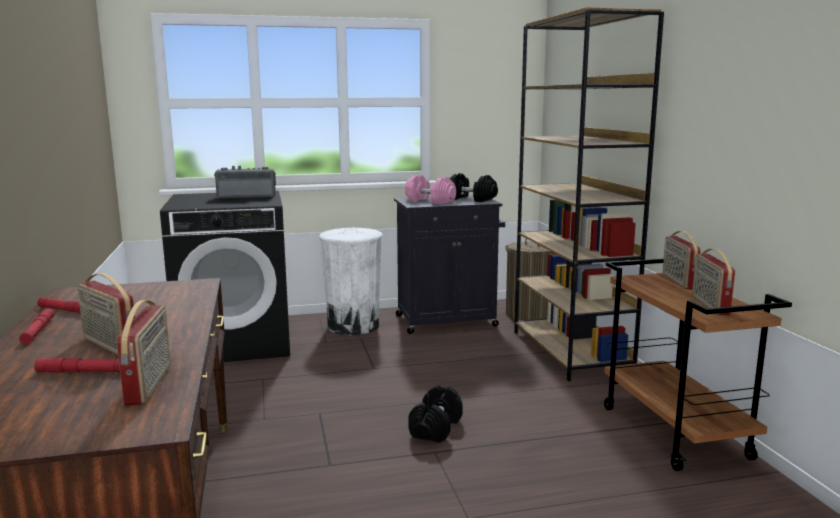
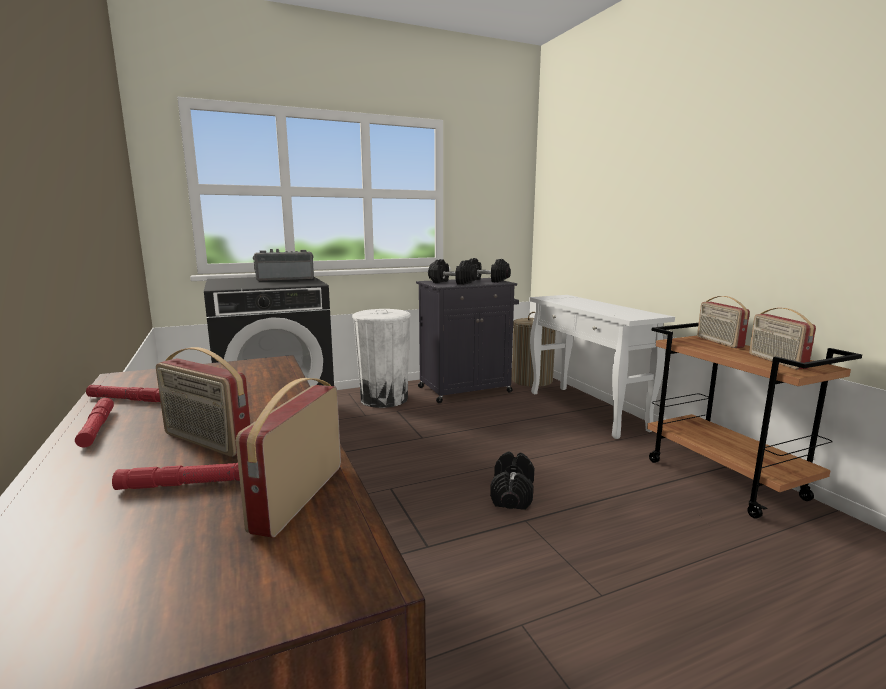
camera: 10 degrees left, 0 degrees up
radio [117,300,171,405] -> radio turned 150 degrees counterclockwise [236,378,341,538]
pink dumbbell [405,175,456,204] -> black dumbbell [428,259,477,285]
brown bookcase [514,7,664,381] -> white console table [529,295,675,439]

